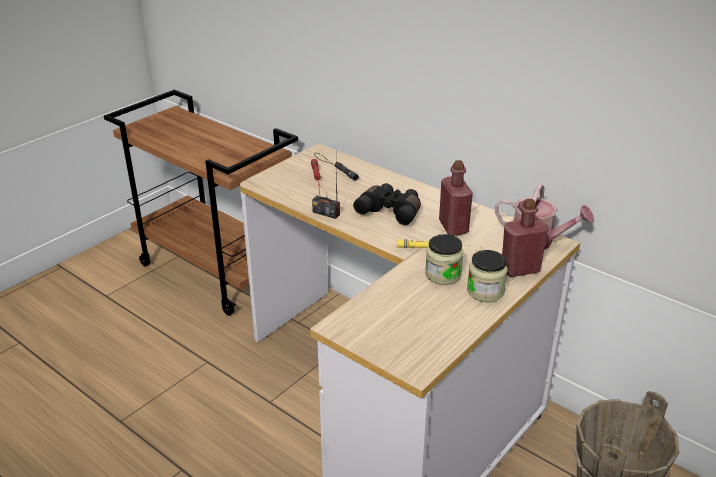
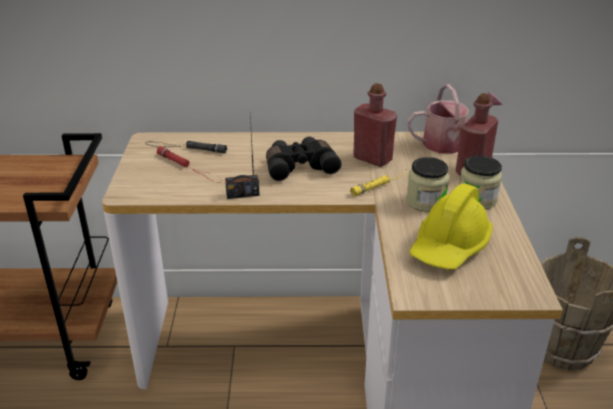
camera: 40 degrees left, 0 degrees up
none -> yellow hard hat [409,183,493,270]

